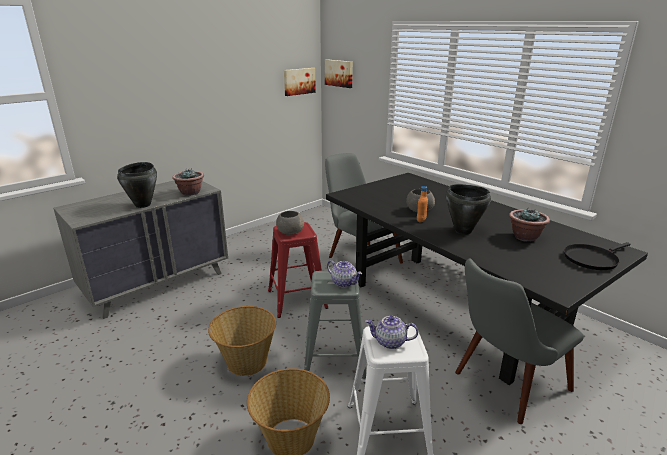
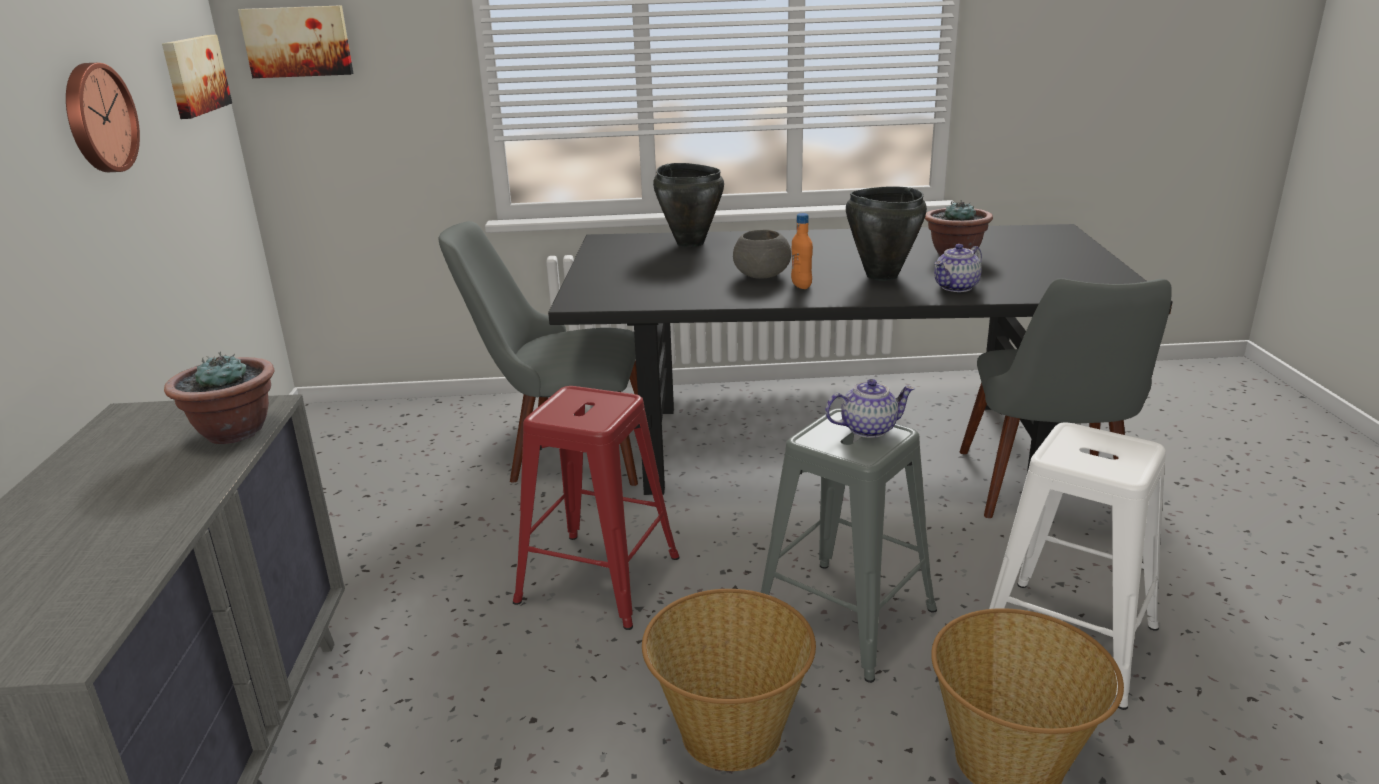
camera: 50 degrees left, 0 degrees up
black cooking pot [117,162,157,208] -> black cooking pot moved to [653,163,724,247]
grey bowl [276,211,304,235] -> none
teapot [365,316,418,349] -> teapot moved to [934,244,982,292]
black frying pan [564,242,630,270] -> none
none -> wall clock [66,63,140,172]

